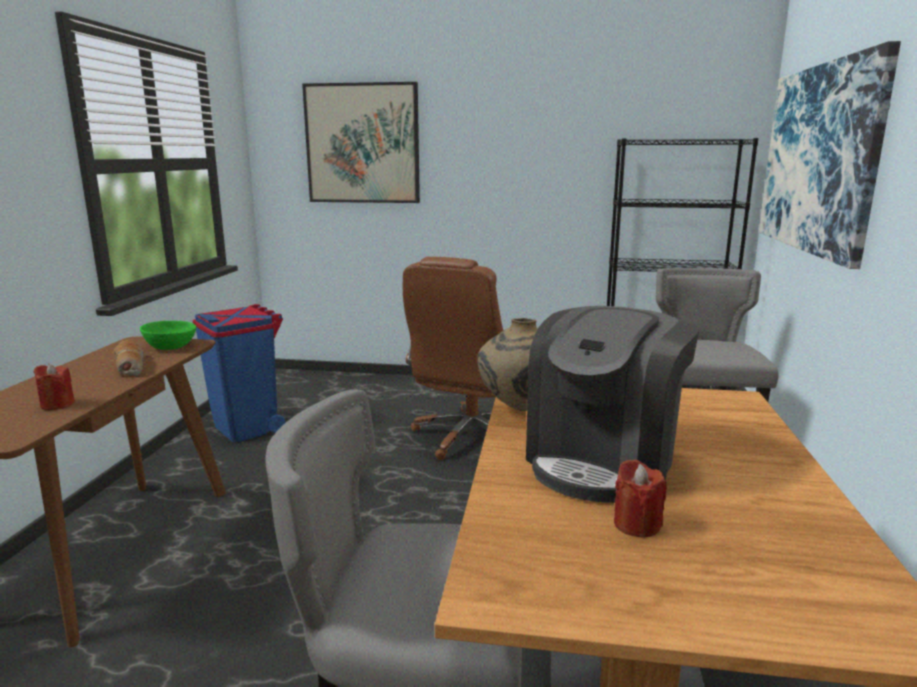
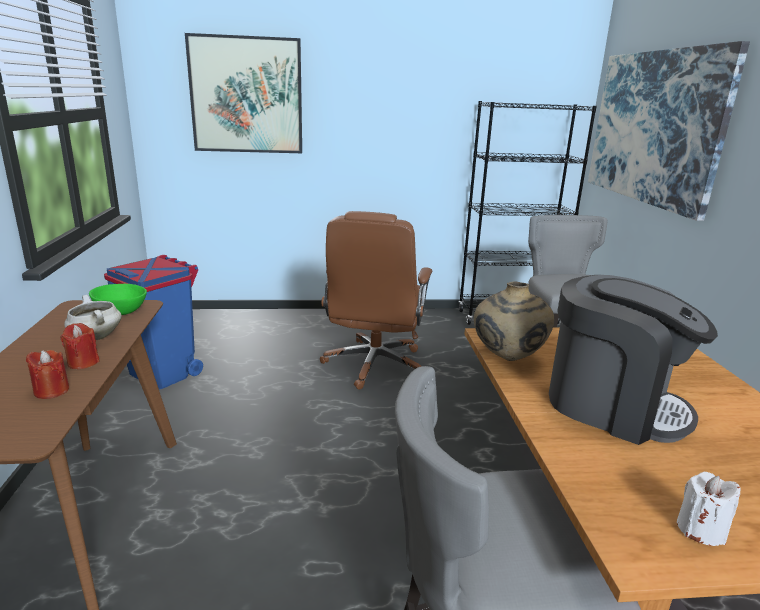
camera: 15 degrees left, 5 degrees up
bread [114,339,144,376] -> white cooking pot [64,295,122,340]
coffee machine [526,306,699,503] -> coffee machine turned 75 degrees counterclockwise [549,275,718,445]
red candle [614,460,667,538] -> red candle moved to [60,323,100,369]
none -> white candle [677,472,740,546]

